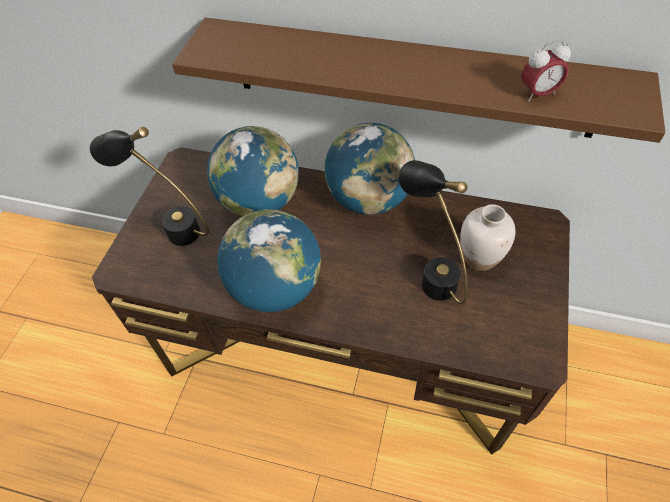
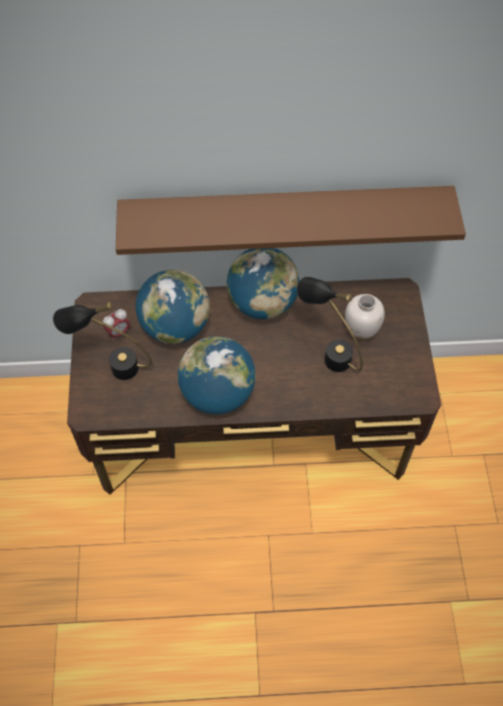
camera: 20 degrees left, 5 degrees up
alarm clock [521,40,571,102] -> alarm clock moved to [103,309,130,339]

